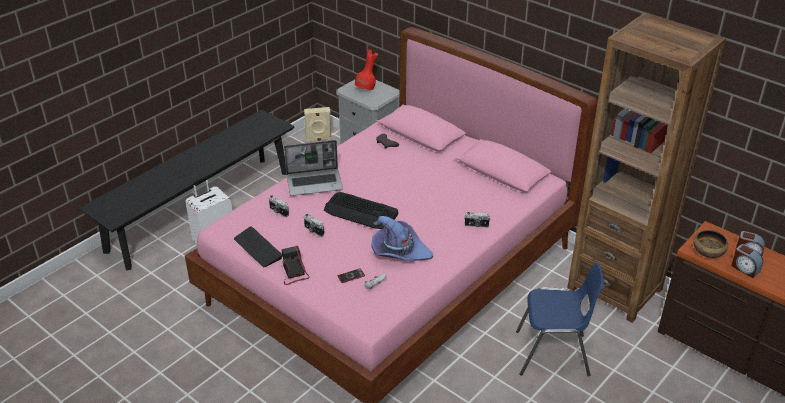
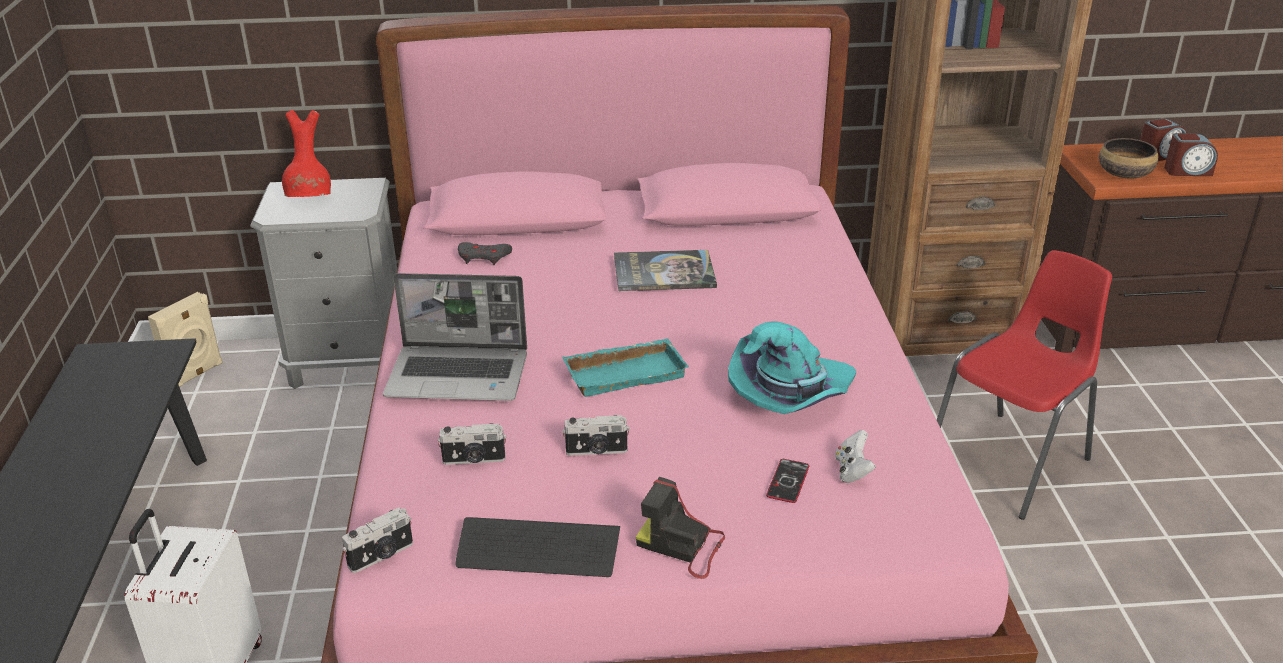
camera: 45 degrees left, 5 degrees down
laptop [284,140,343,196] -> laptop turned 60 degrees clockwise [383,273,527,401]
keyboard [324,192,398,229] -> turquoise tray [562,339,688,397]
purple hat [371,216,433,262] -> turquoise hat [728,322,856,414]
camera [464,212,491,228] -> camera moved to [342,507,413,573]
blue chair [516,263,604,377] -> red chair [937,250,1112,520]
none -> book [614,250,717,291]

